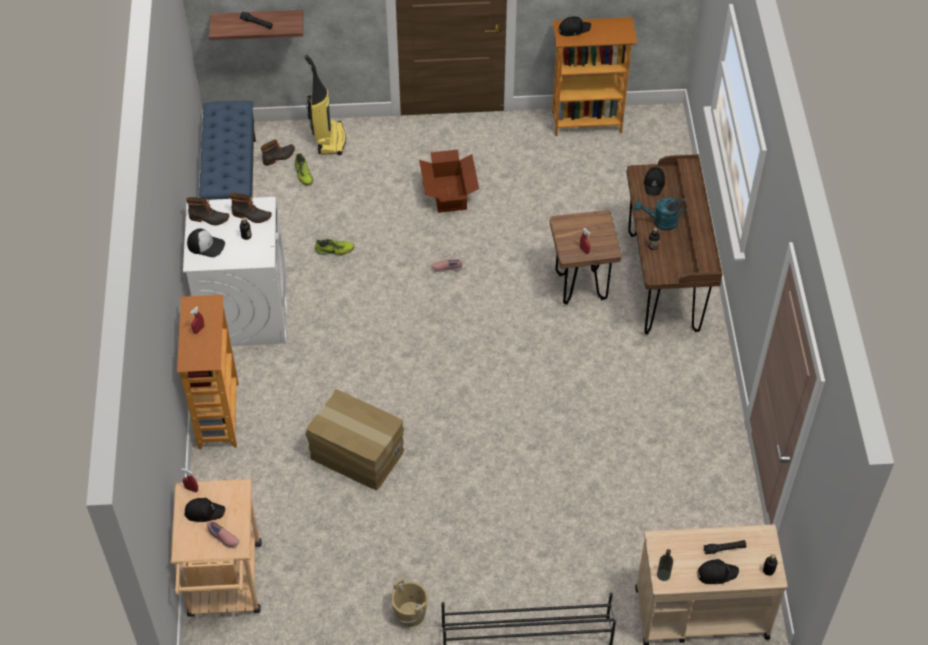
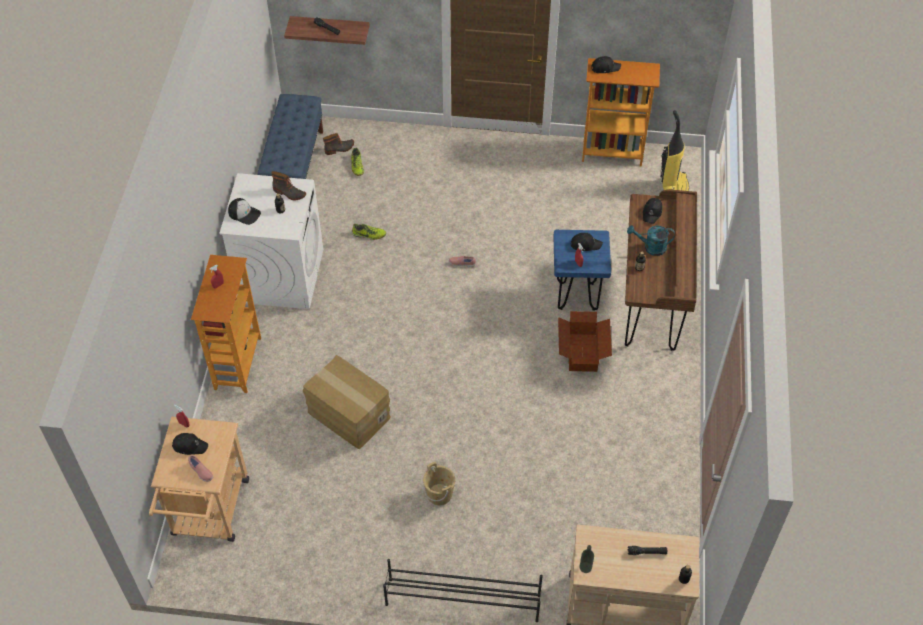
camera: 10 degrees right, 0 degrees up
boot [186,197,229,225] -> none
vacuum cleaner [304,55,346,155] -> vacuum cleaner moved to [660,110,689,191]
beige bucket [391,578,428,627] -> beige bucket moved to [423,461,455,505]
cardboard box [419,150,479,213] -> cardboard box moved to [558,311,612,372]
brown stool [550,210,622,305] -> blue stool [553,230,611,311]
black cap [697,559,739,584] -> black cap moved to [571,233,603,251]

